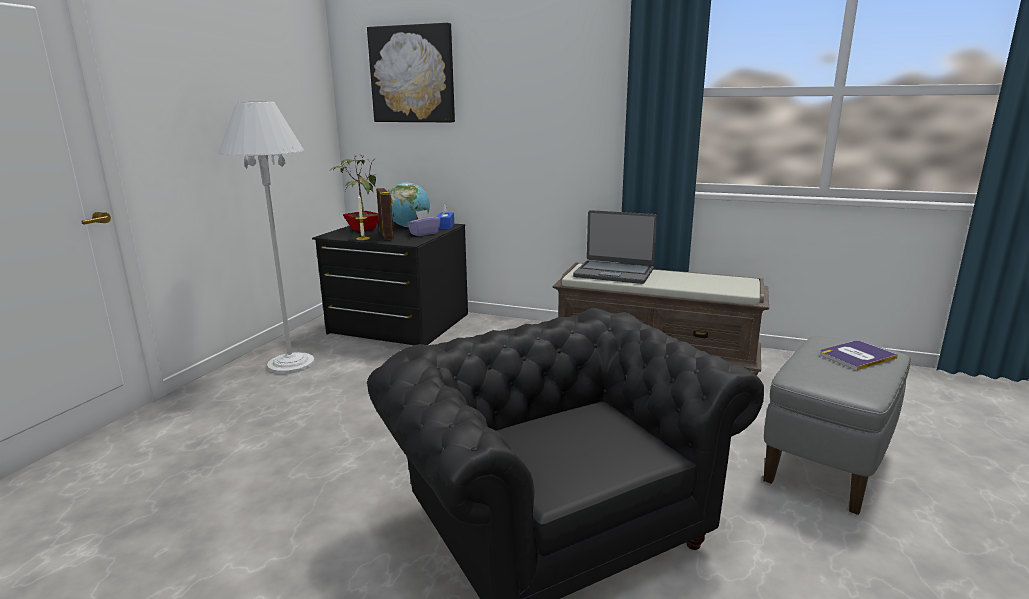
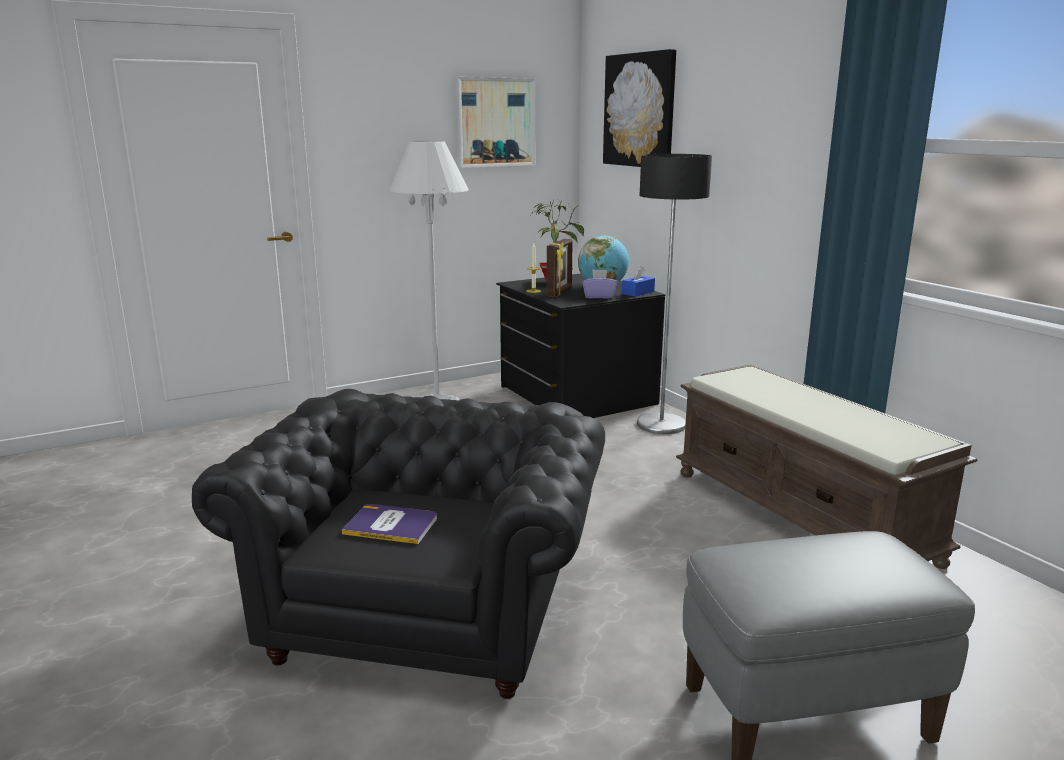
camera: 40 degrees right, 0 degrees up
laptop [573,210,657,284] -> none
book [820,341,898,370] -> book moved to [342,504,437,544]
none -> picture [456,77,535,168]
none -> floor lamp [637,154,712,434]

